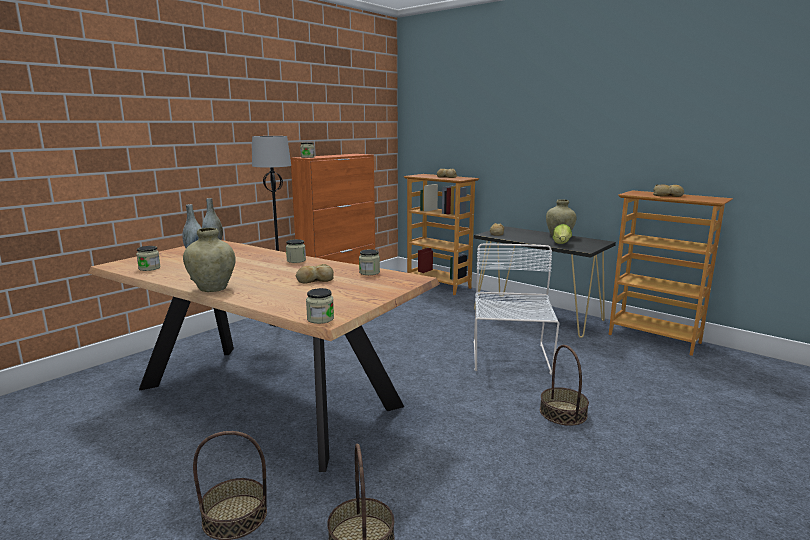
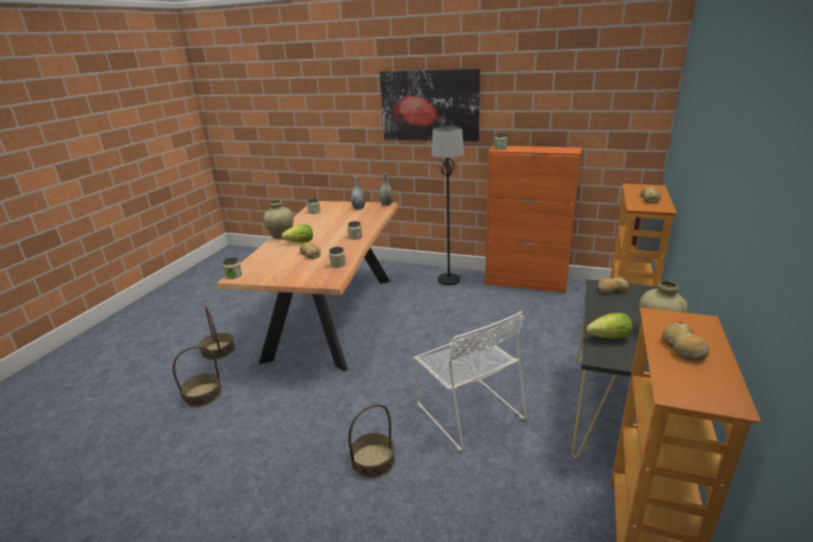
camera: 70 degrees right, 10 degrees up
white chair [473,244,559,375] -> white chair turned 75 degrees clockwise [413,311,527,452]
none -> lettuce [281,224,313,243]
none -> picture [380,69,480,142]

